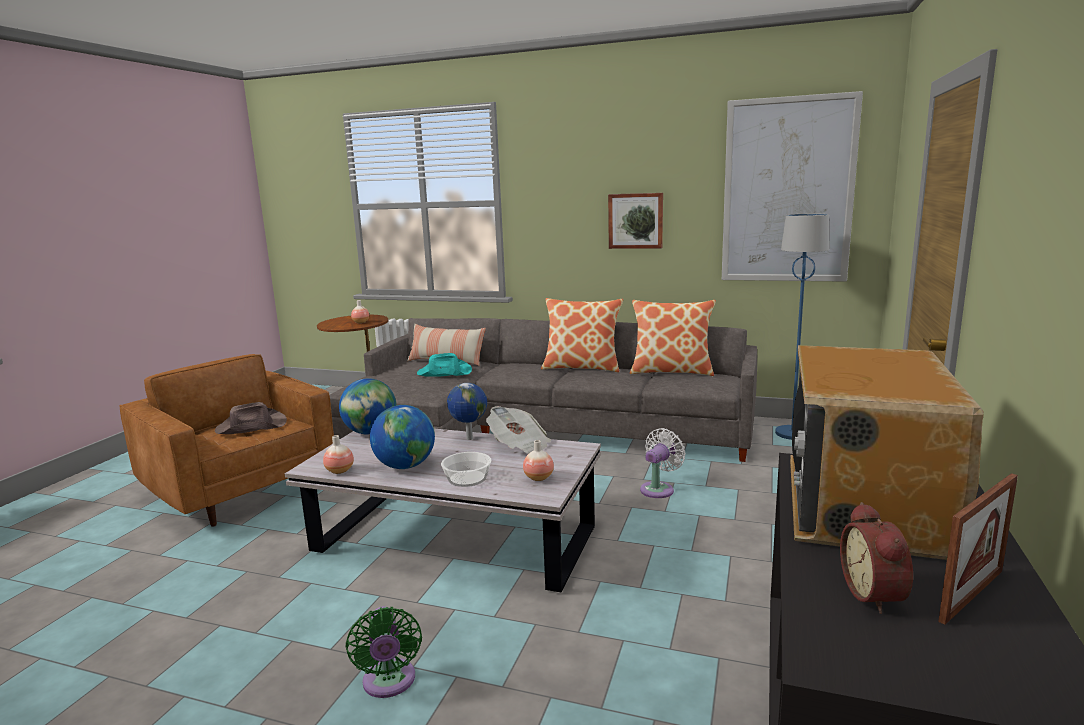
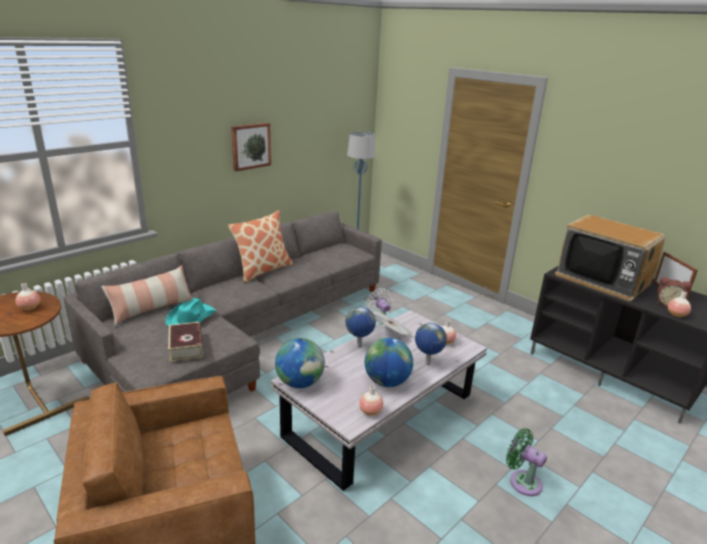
camera: 65 degrees left, 10 degrees up
brown hat [215,402,287,434] -> none
green fan [346,606,422,698] -> green fan turned 150 degrees counterclockwise [506,428,547,496]
bowl [441,452,491,487] -> globe [415,323,447,366]
pillow [630,300,716,376] -> none
picture [722,91,863,282] -> none
none -> book [168,322,203,362]
none -> vase [667,291,691,317]

